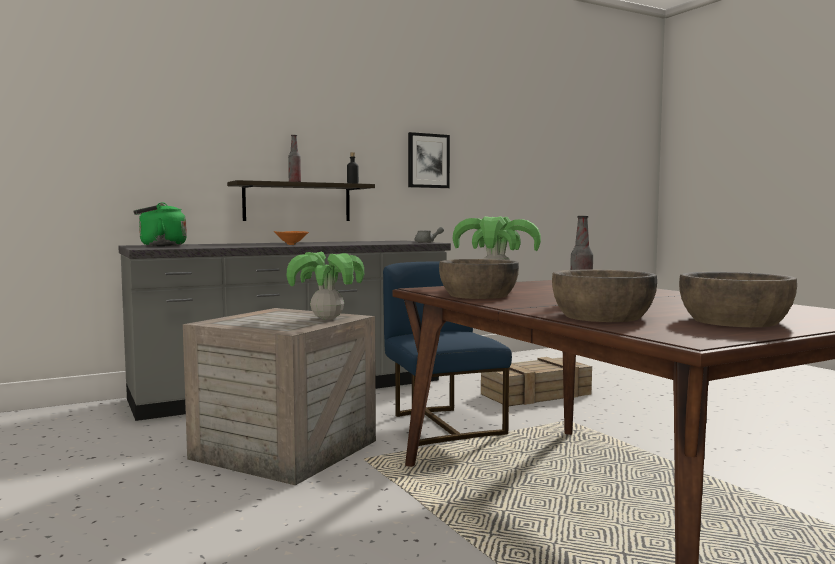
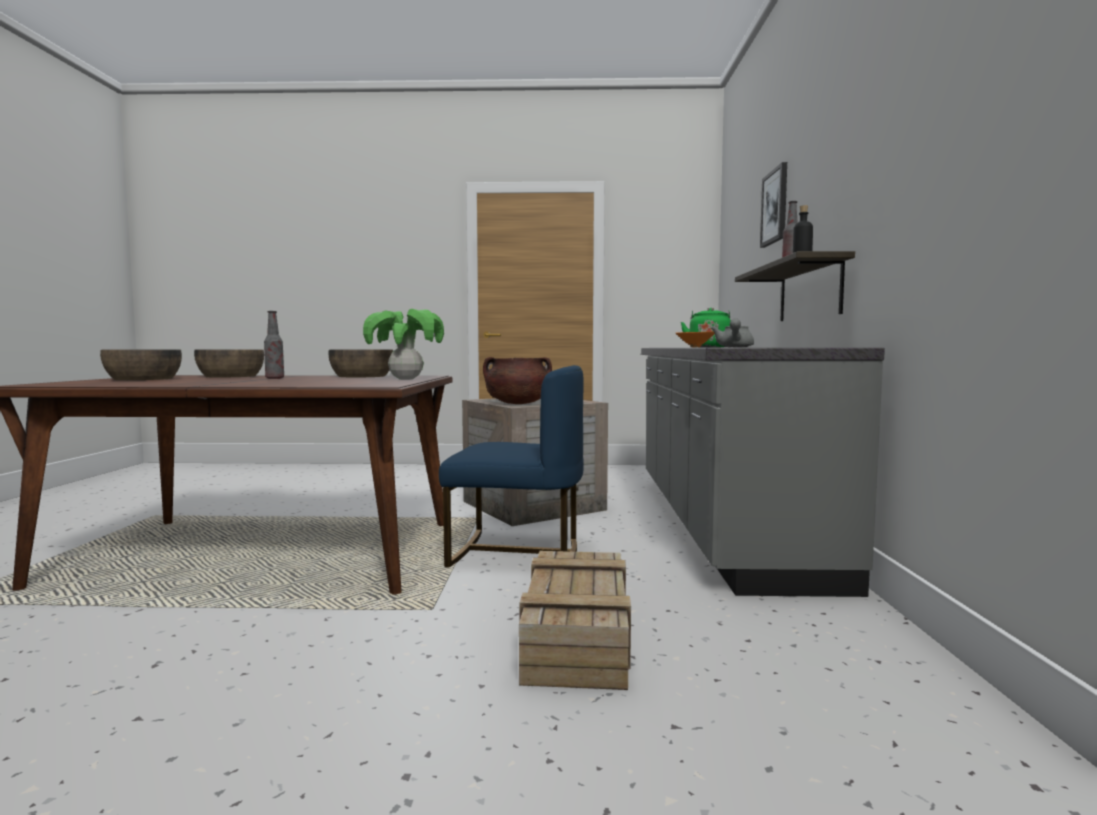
camera: 120 degrees right, 0 degrees up
potted plant [287,252,364,320] -> brown cooking pot [483,357,552,404]
picture [408,132,450,188] -> picture moved to [760,162,787,248]

